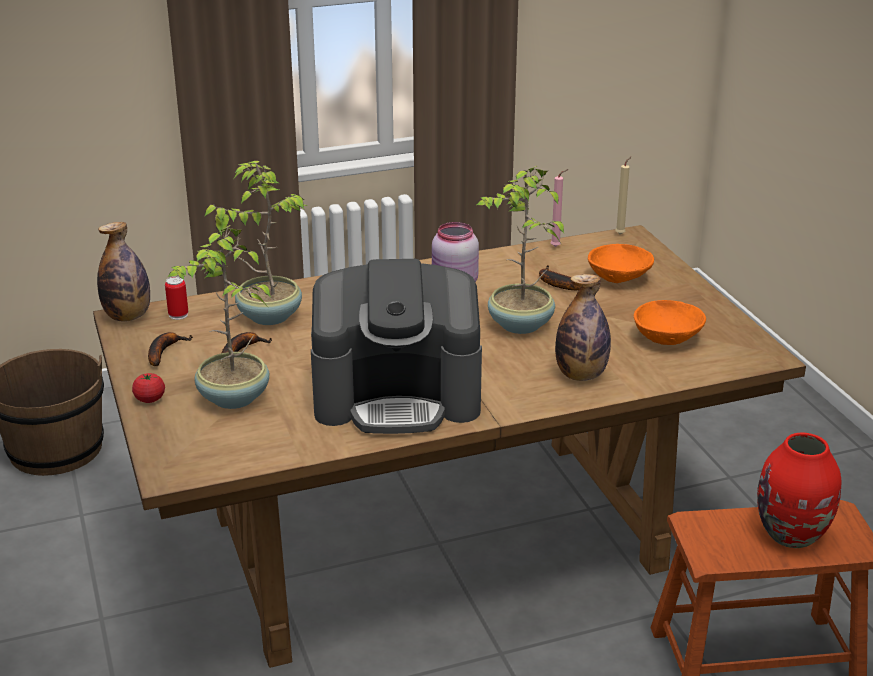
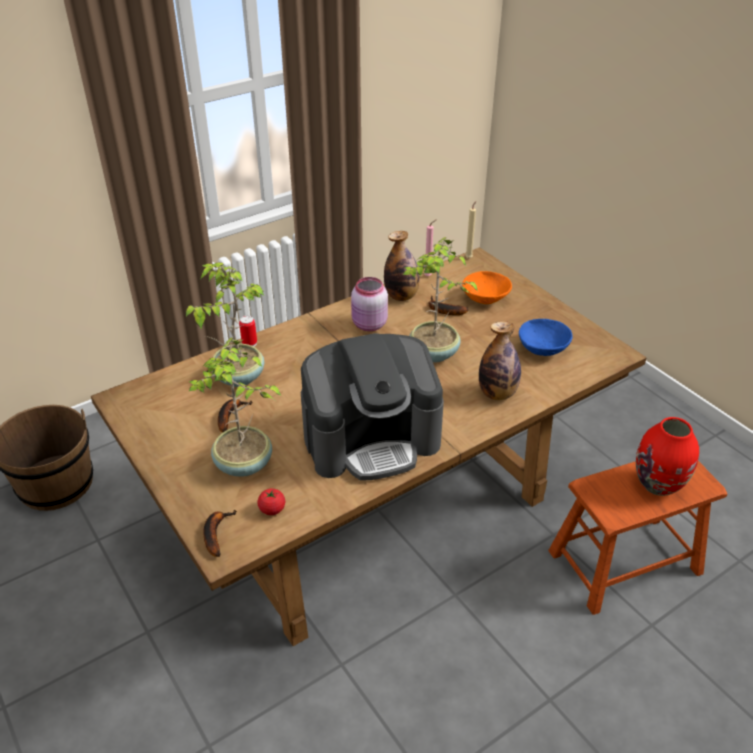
camera: 15 degrees left, 10 degrees up
bottle [97,222,150,322] -> bottle moved to [384,231,419,301]
tomato [132,373,165,403] -> tomato moved to [257,489,285,515]
banana [148,332,192,366] -> banana moved to [204,510,237,557]
can [165,276,188,320] -> can moved to [239,315,257,347]
orange bowl [634,300,706,345] -> blue bowl [519,319,572,356]

